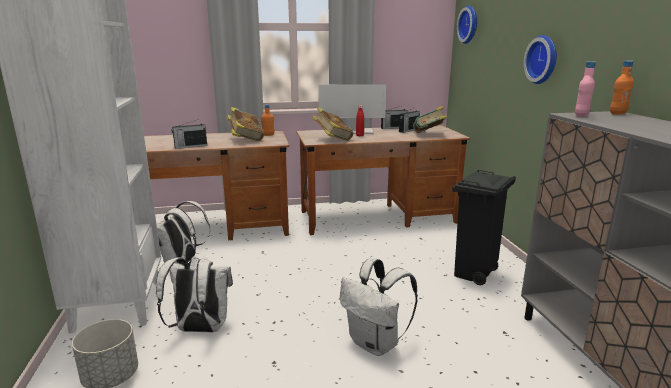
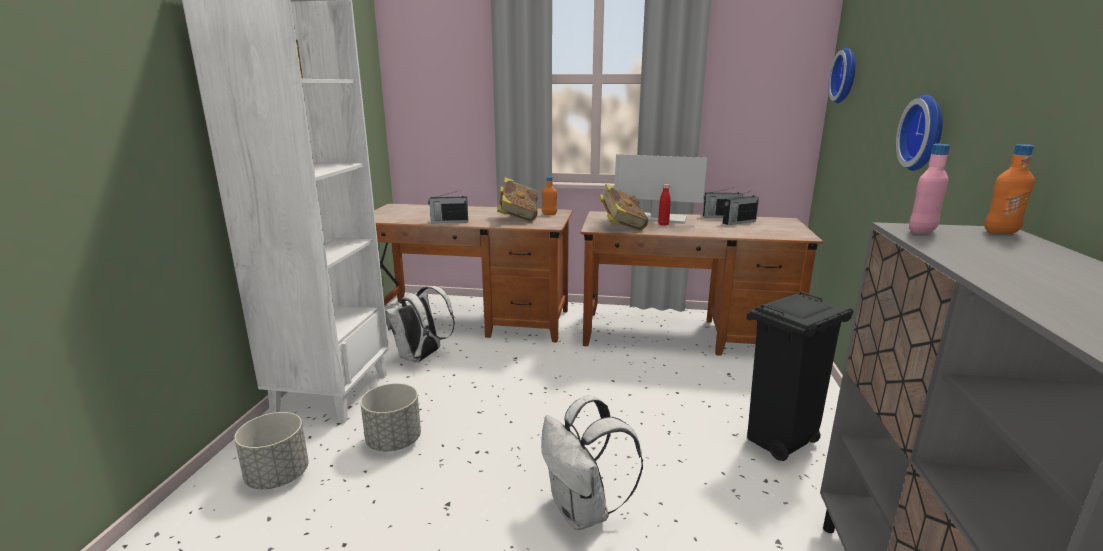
camera: 20 degrees right, 0 degrees up
white backpack [156,257,233,332] -> grey planter [360,383,421,451]
book [413,106,447,133] -> none

